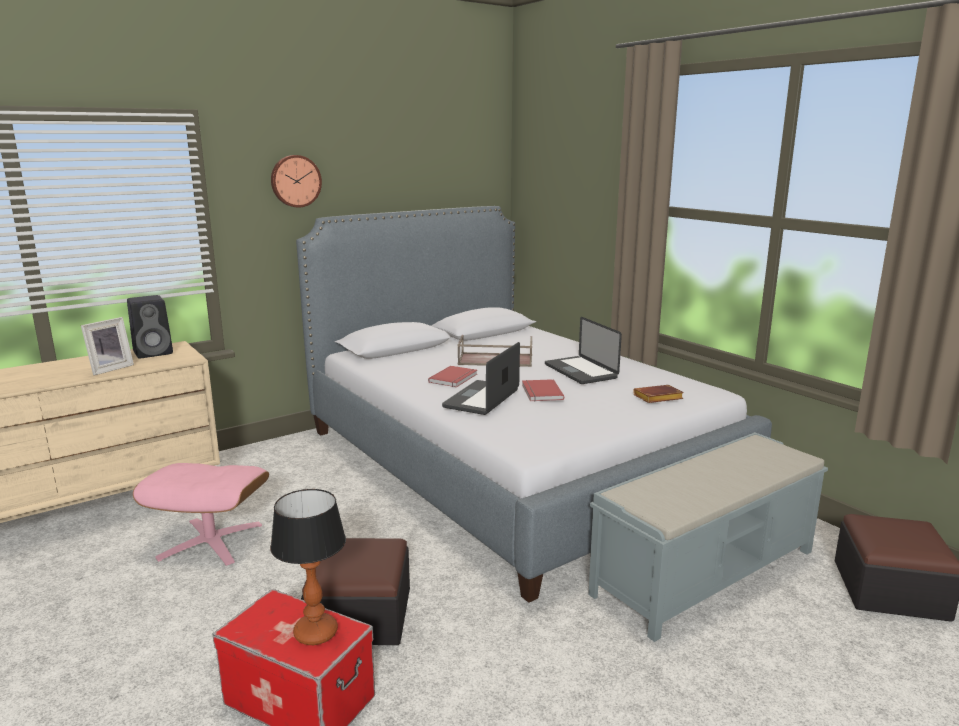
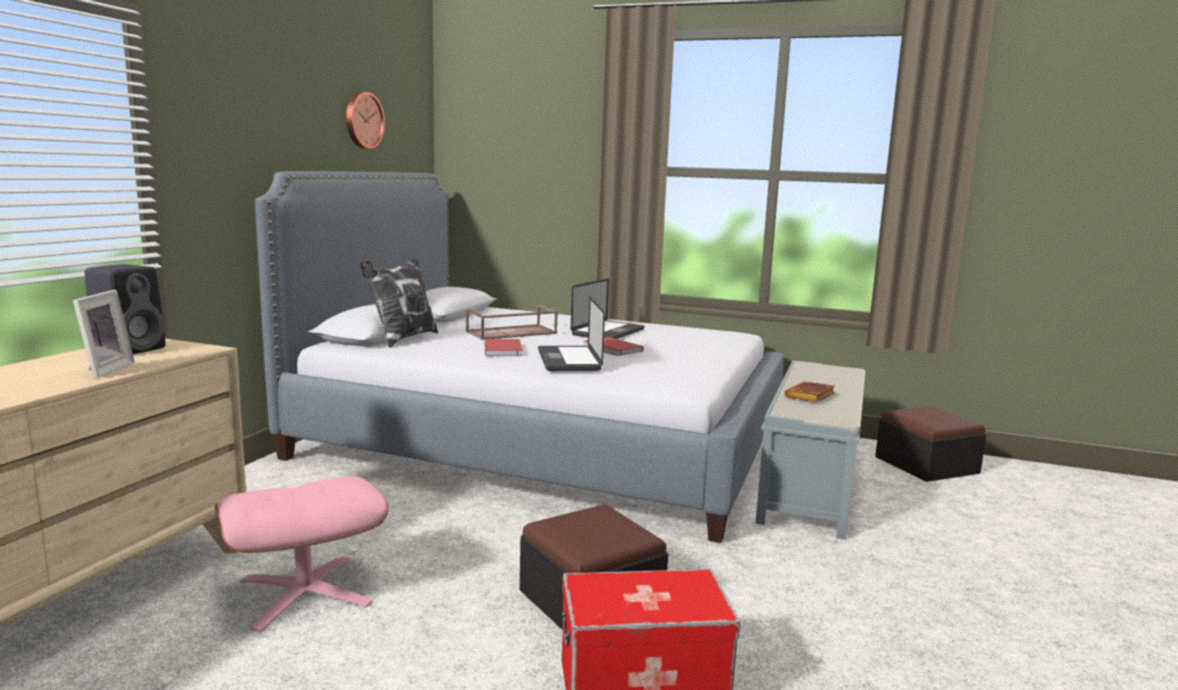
camera: 35 degrees left, 5 degrees down
table lamp [270,489,346,645] -> none
wall clock [271,155,322,208] -> wall clock moved to [346,92,385,149]
laptop [545,317,622,384] -> laptop turned 90 degrees counterclockwise [571,278,644,339]
brown book [633,385,684,403] -> brown book moved to [784,381,835,402]
none -> pillow [360,258,438,348]

